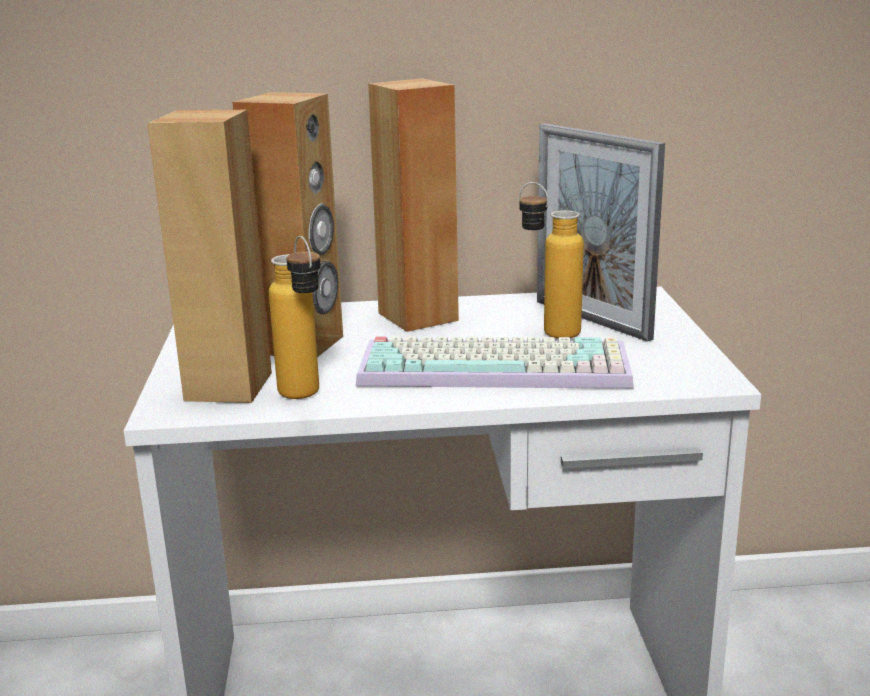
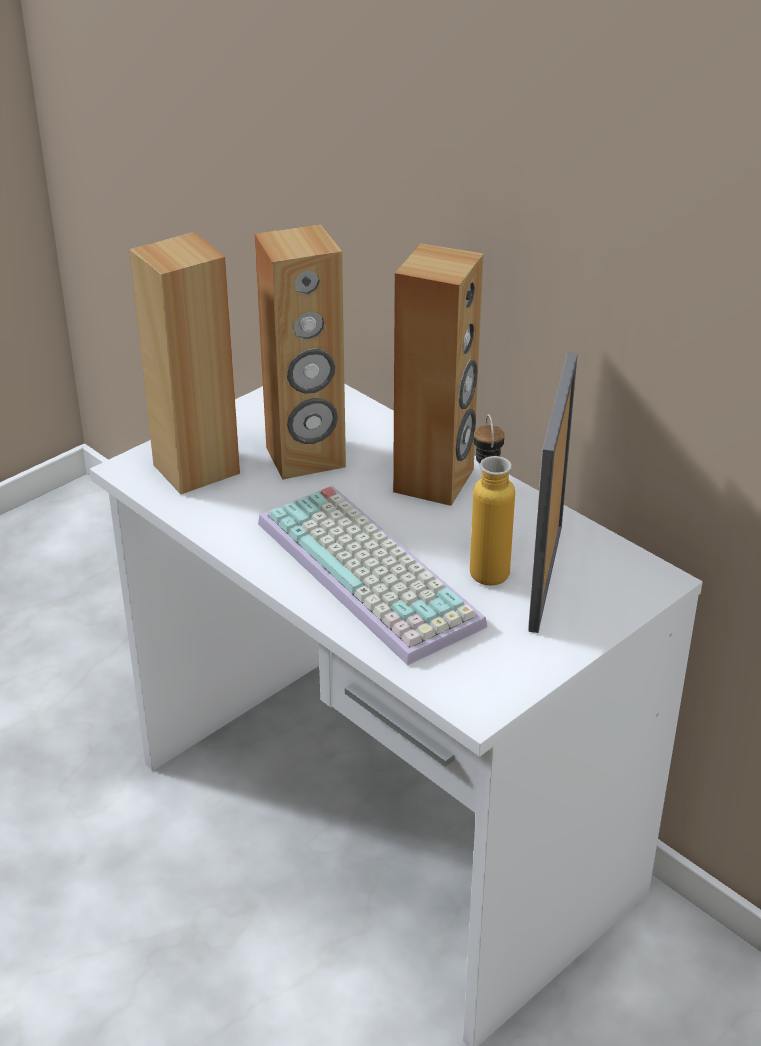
camera: 50 degrees right, 15 degrees up
bottle [269,236,321,399] -> none

